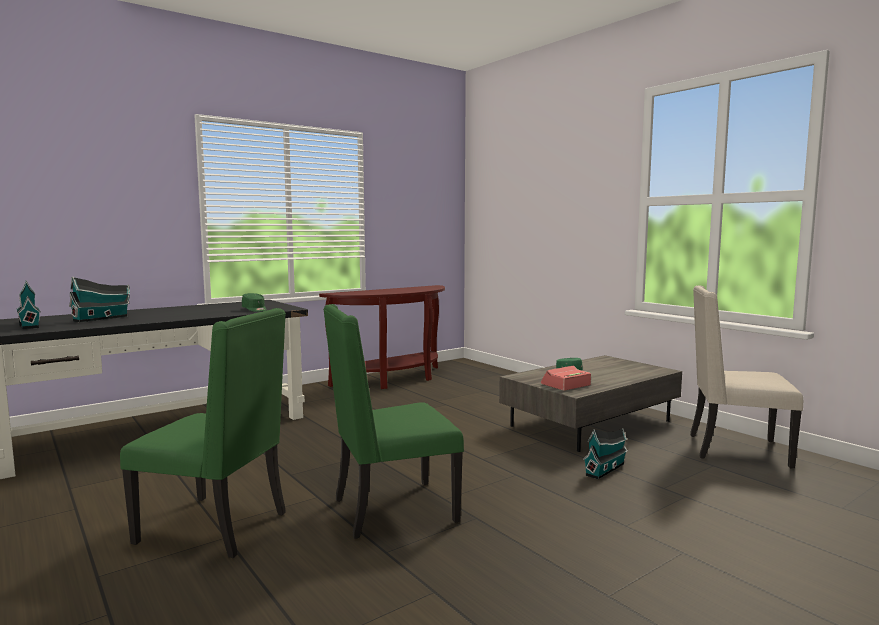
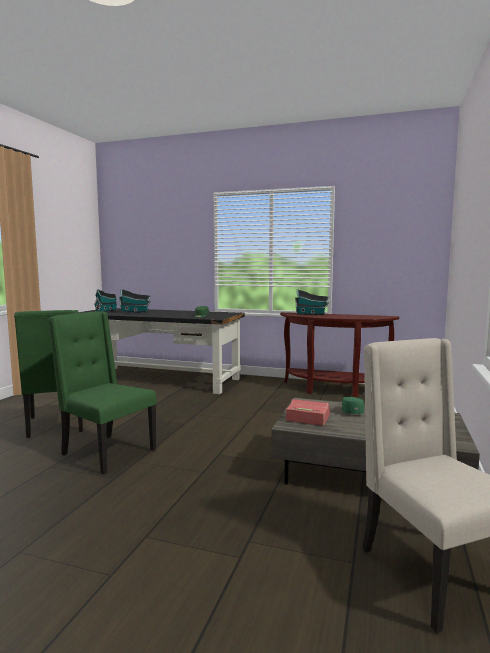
camera: 55 degrees right, 0 degrees up
toy house [583,428,628,480] -> toy house moved to [295,289,329,315]

